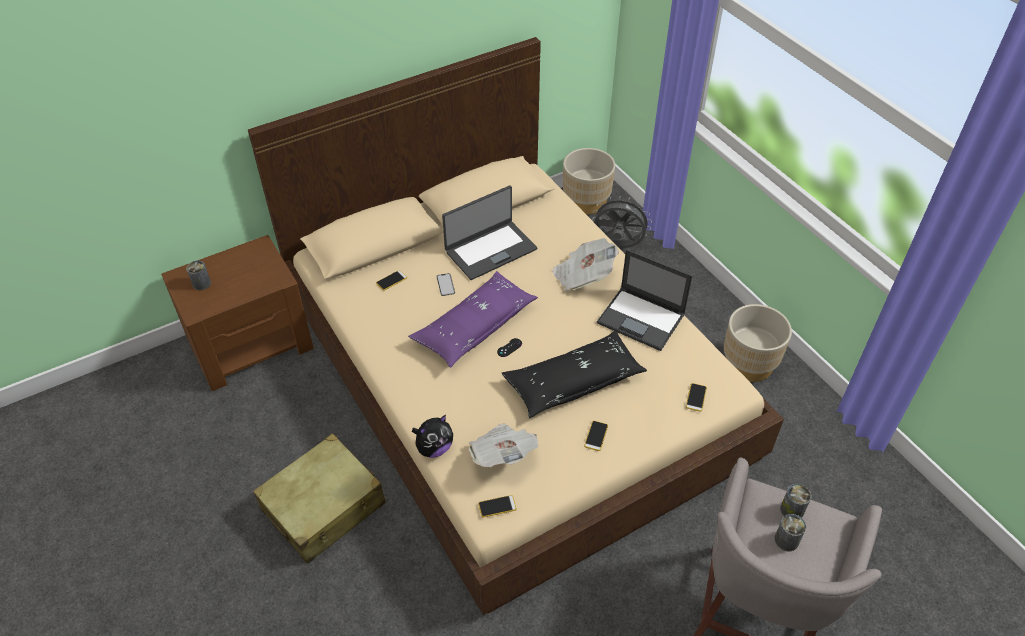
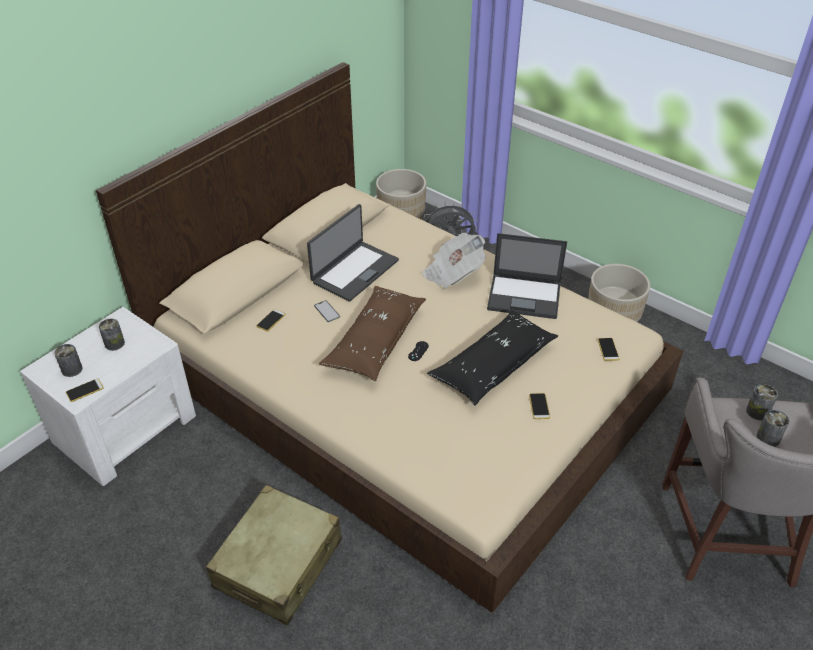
camera: 20 degrees left, 5 degrees down
brown nightstand [161,235,314,391] -> white nightstand [20,307,196,486]
purple pillow [408,271,538,368] -> brown pillow [319,286,426,381]
plush toy [412,415,453,458] -> none
newspaper [468,423,539,467] -> none
phone [478,495,517,517] -> phone moved to [66,378,104,402]
none -> can [99,319,125,351]

